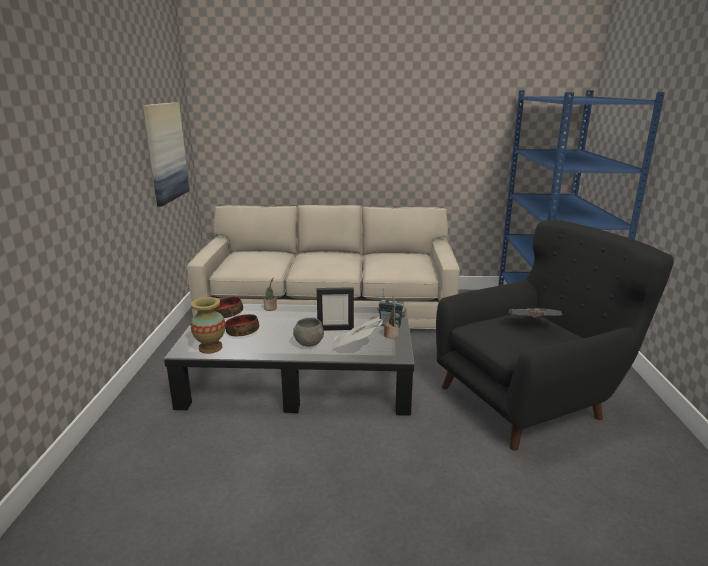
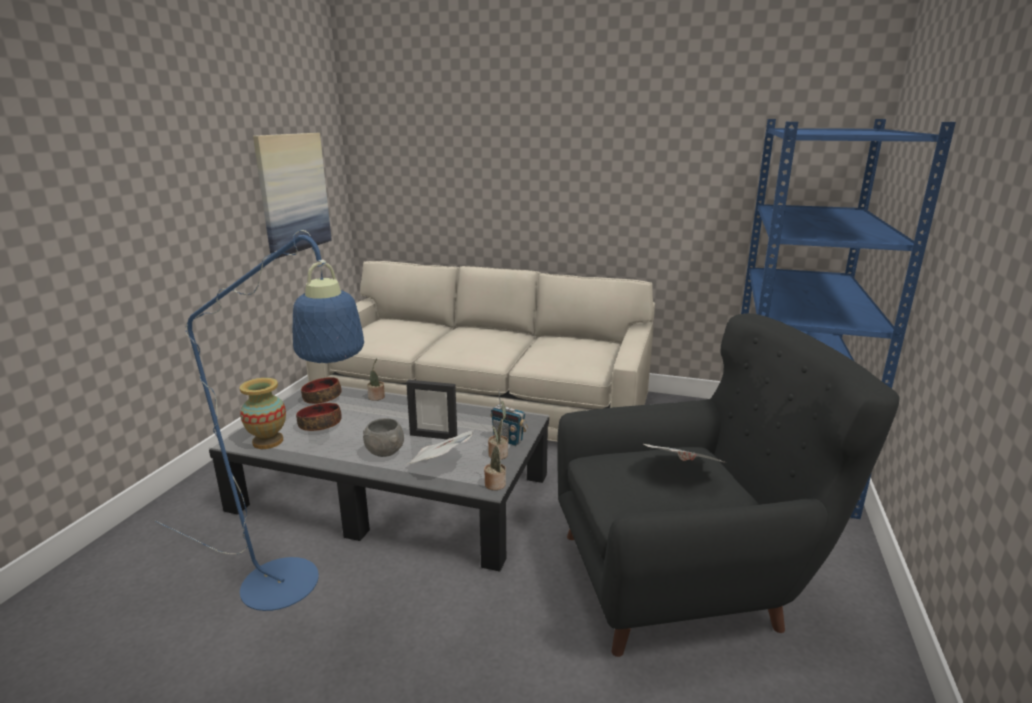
camera: 15 degrees right, 0 degrees up
none -> blue floor lamp [155,230,364,611]
none -> potted plant [484,426,506,490]

